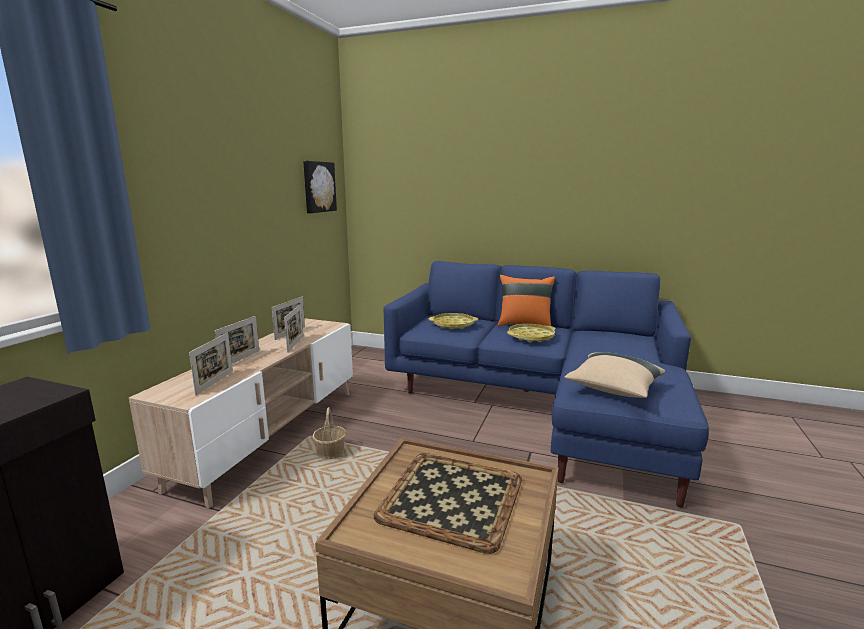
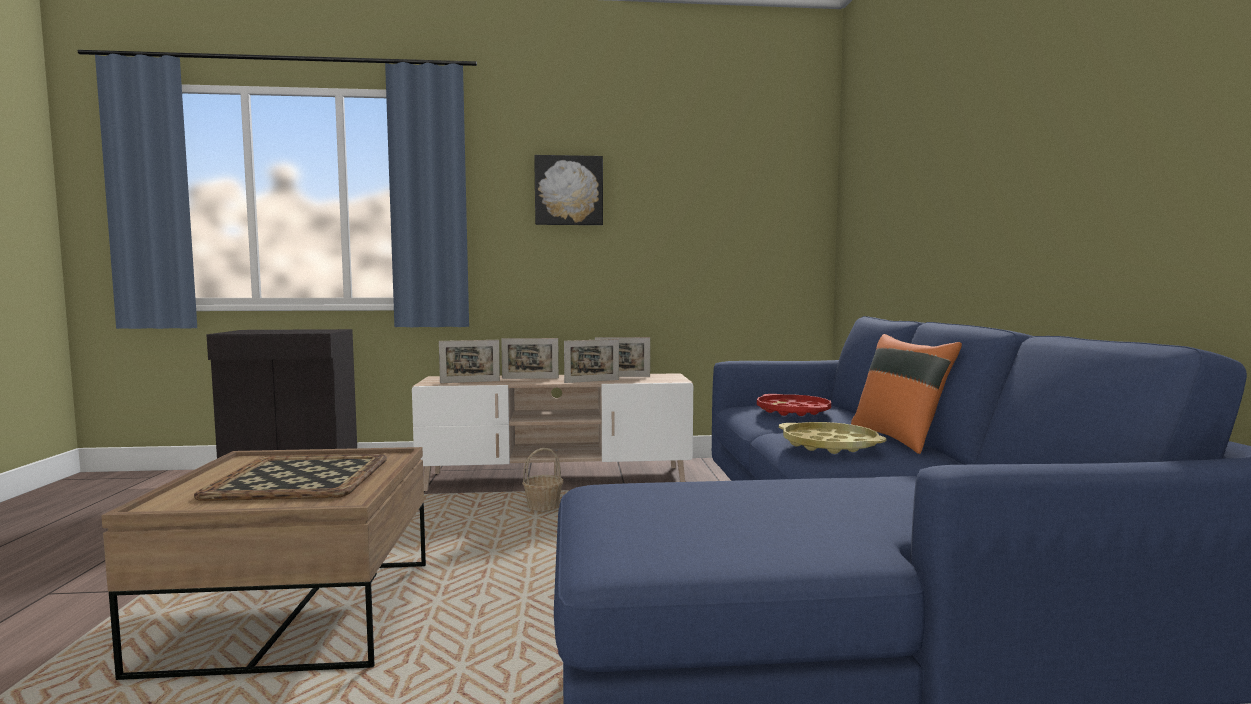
camera: 65 degrees right, 10 degrees down
picture [303,161,337,213] -> picture moved to [534,155,603,225]
yellow tray [428,313,478,329] -> red tray [757,394,831,416]
beige pillow [564,352,665,398] -> none

